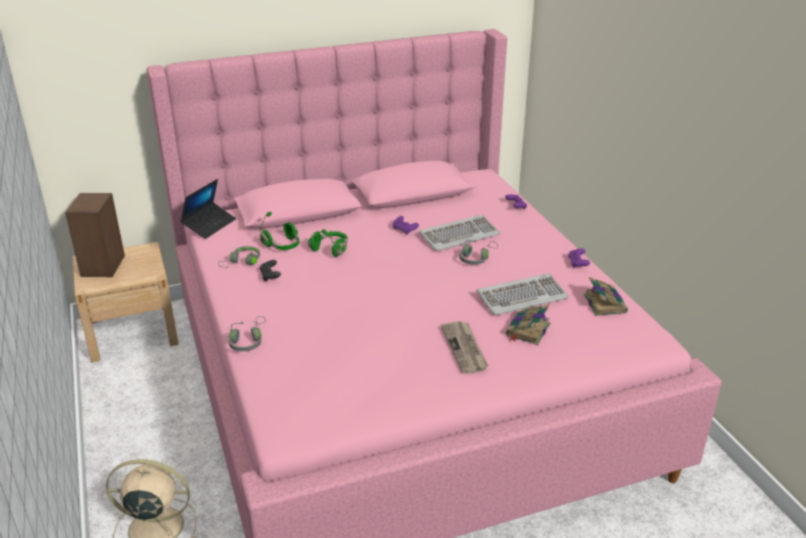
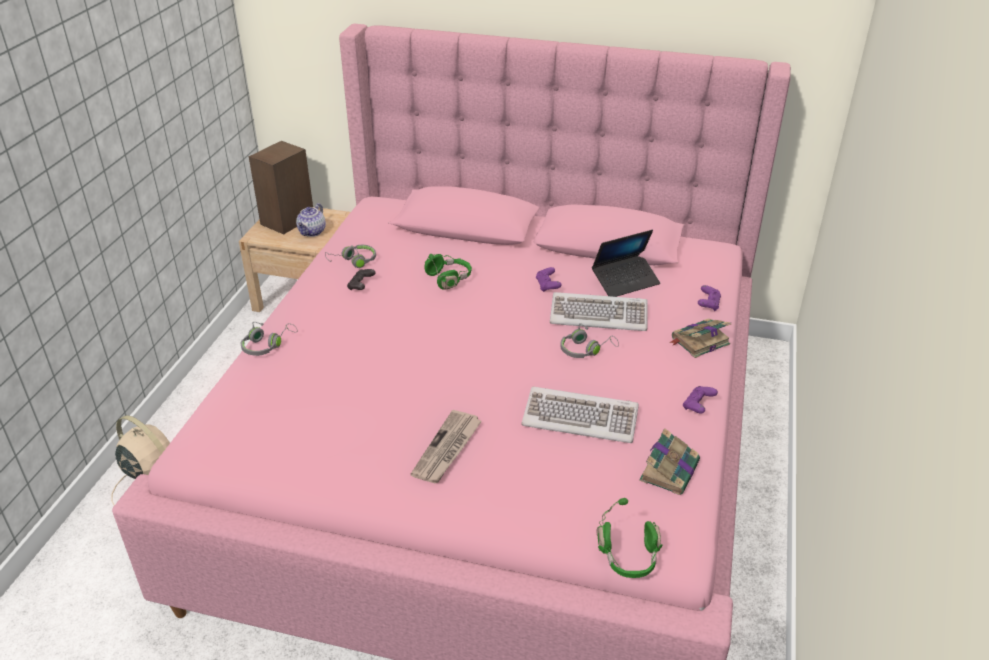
camera: 35 degrees right, 5 degrees up
laptop [181,179,236,239] -> laptop moved to [592,230,660,297]
green headphones [260,212,299,250] -> green headphones moved to [596,498,663,578]
book [506,305,550,345] -> book moved to [669,319,731,358]
none -> teapot [296,203,326,237]

